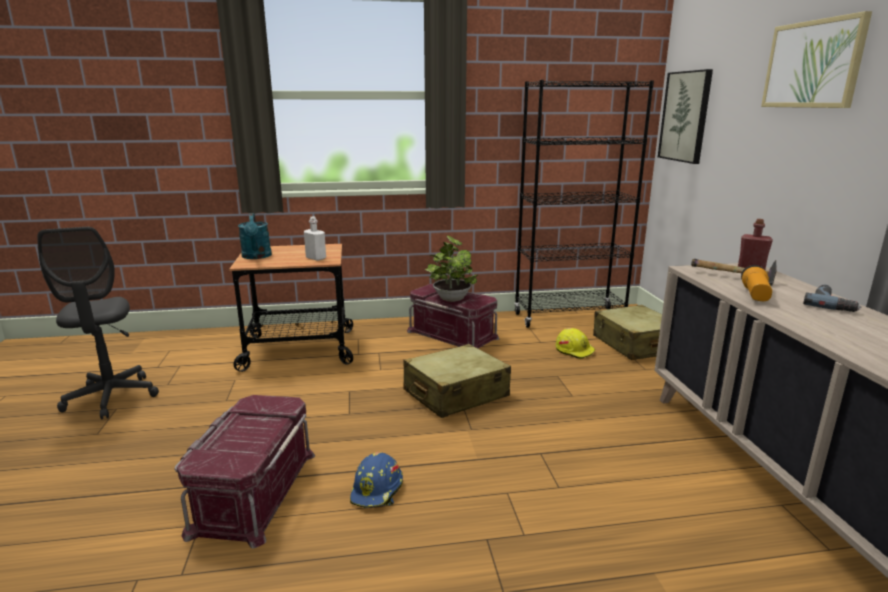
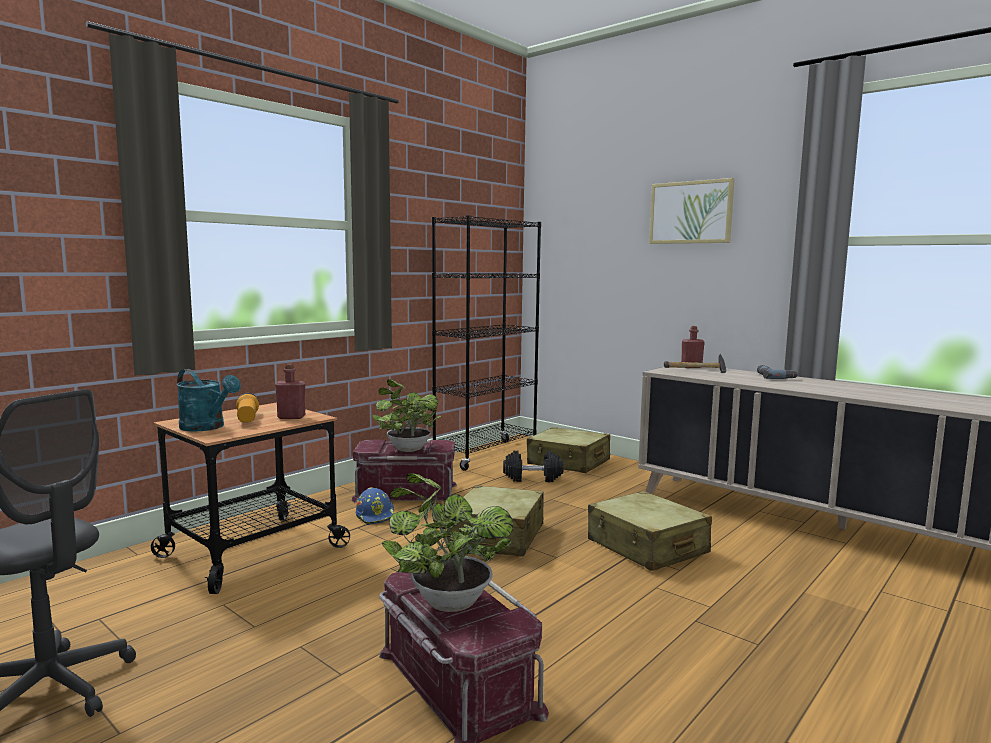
camera: 40 degrees left, 10 degrees down
white bottle [304,216,326,261] -> red bottle [275,364,305,419]
blue hard hat [350,452,403,508] -> blue hard hat moved to [356,487,394,525]
yellow hard hat [556,328,595,359] -> black dumbbell [503,450,564,482]
picture [658,69,713,164] -> none
flashlight [741,265,772,301] -> flashlight moved to [236,393,259,422]
none -> potted plant [382,473,513,612]
none -> beige suitcase [588,491,712,571]

